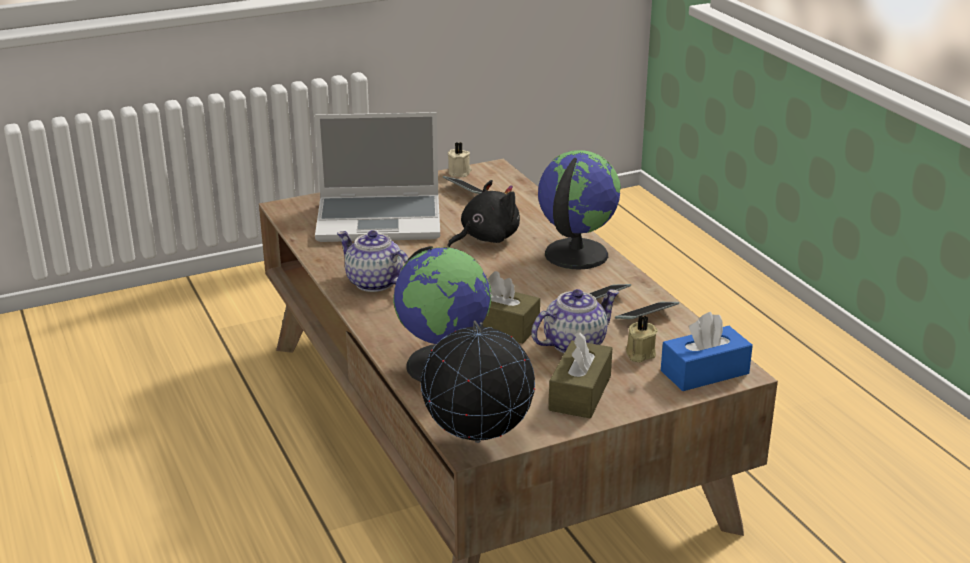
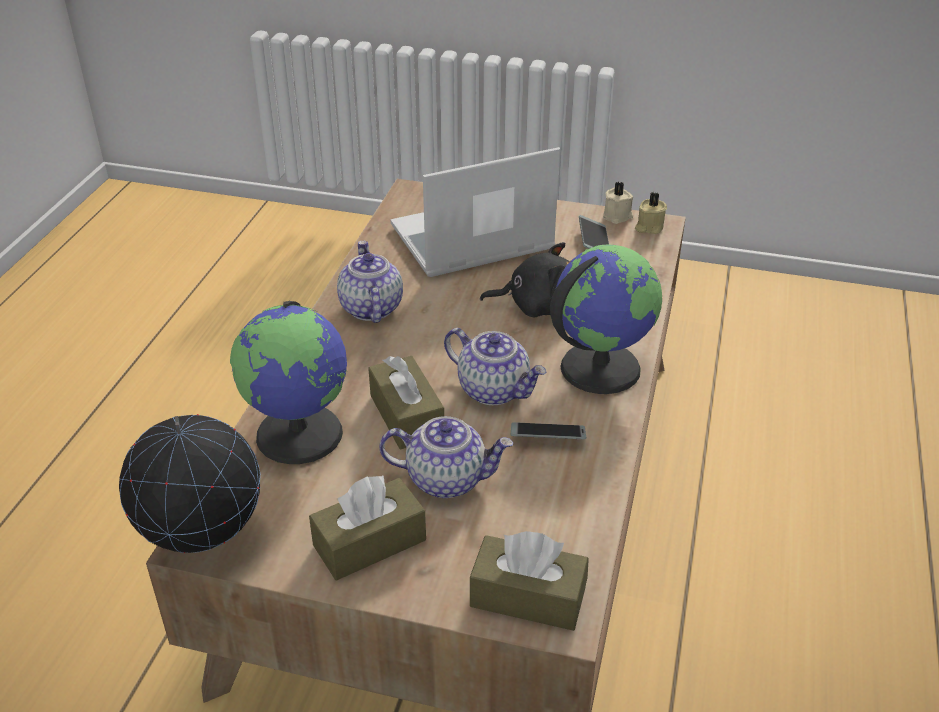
camera: 40 degrees right, 10 degrees up
laptop [315,112,440,242] -> laptop turned 120 degrees clockwise [390,147,560,277]
phone [615,302,679,319] -> none
beige candle [626,315,658,363] -> beige candle moved to [635,193,667,234]
blue tissue box [661,312,753,391] -> brown tissue box [470,531,589,631]
none -> teapot [444,328,547,405]

